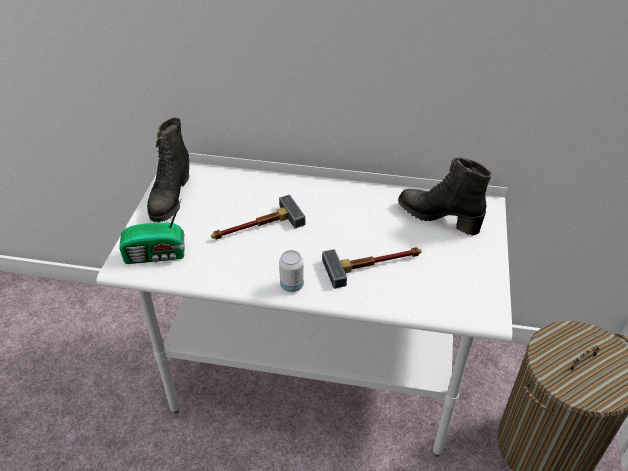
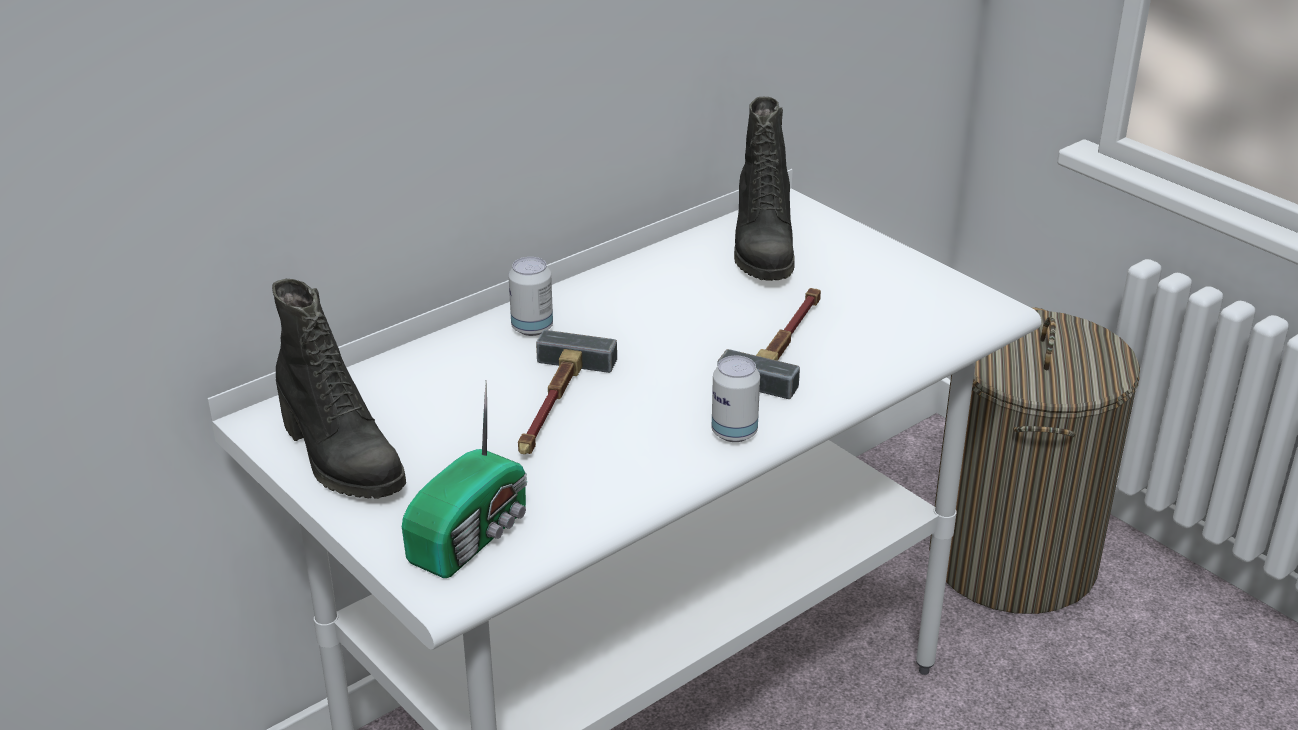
camera: 50 degrees left, 10 degrees down
black boot [398,157,492,235] -> black boot turned 75 degrees counterclockwise [734,97,795,281]
none -> can [508,257,553,336]

